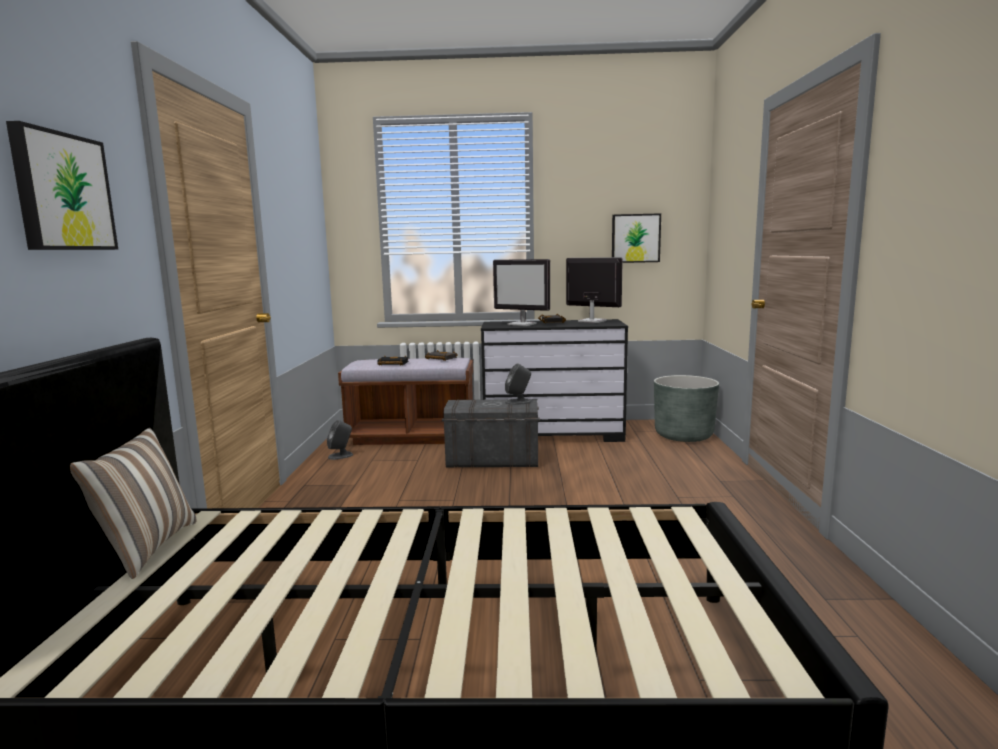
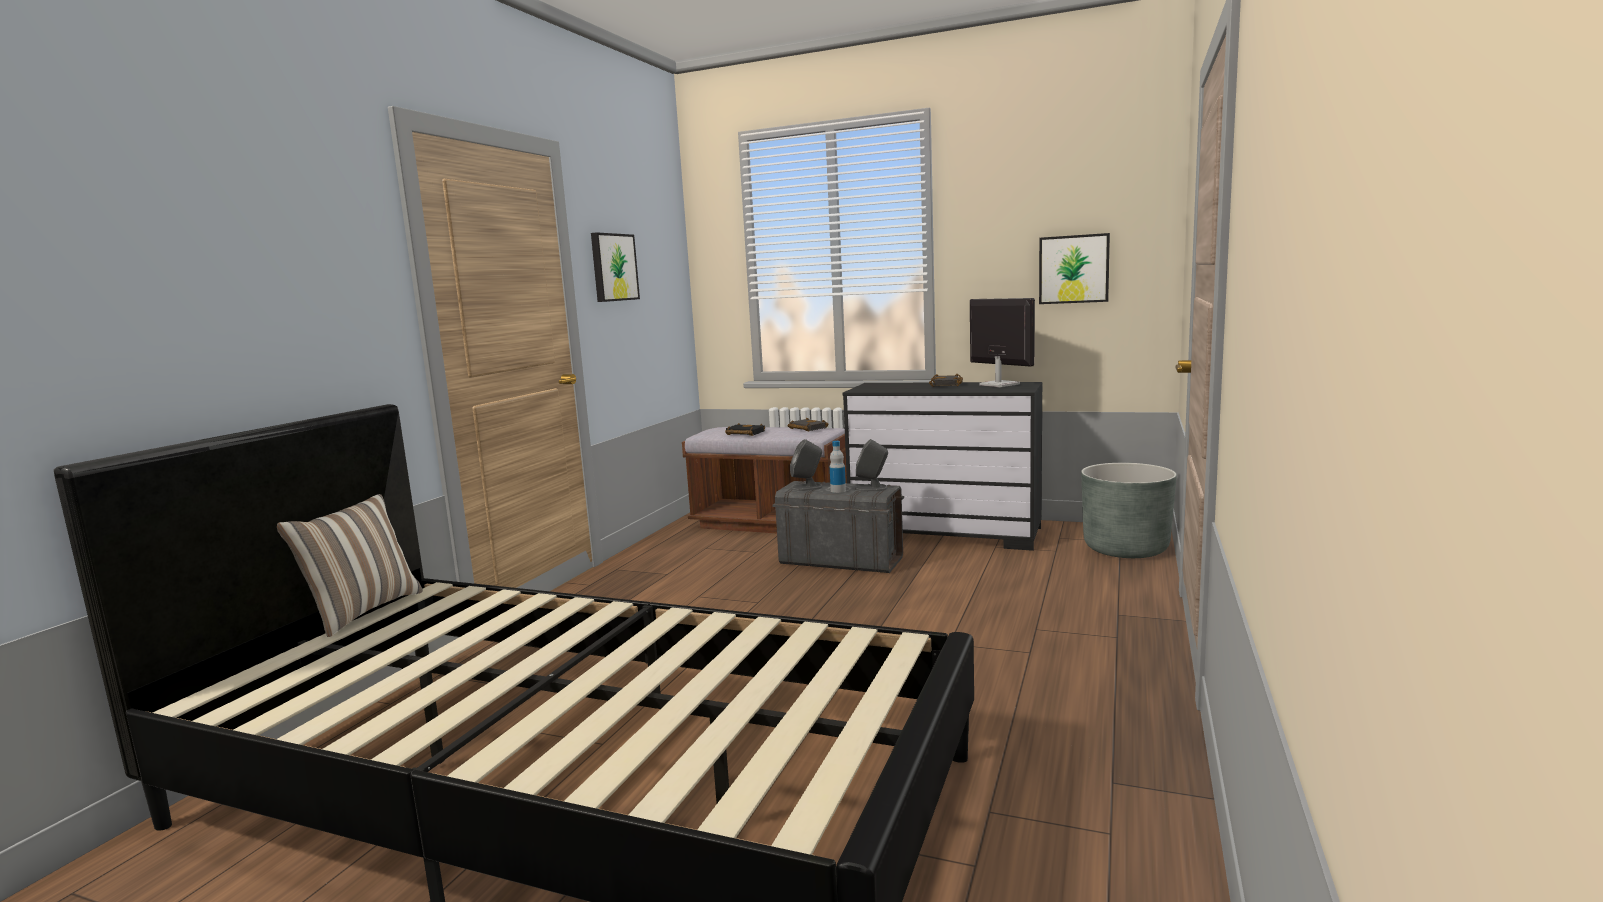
camera: 20 degrees right, 0 degrees up
picture [6,121,118,250] -> picture moved to [591,232,640,302]
grey speaker [327,420,353,460] -> grey speaker moved to [790,439,823,491]
monitor [493,259,550,326] -> none
none -> bottle [830,441,846,493]

